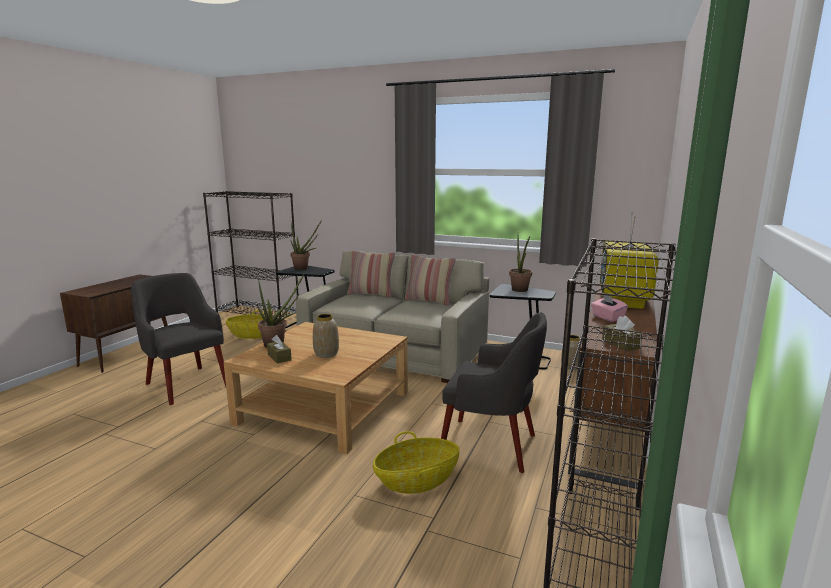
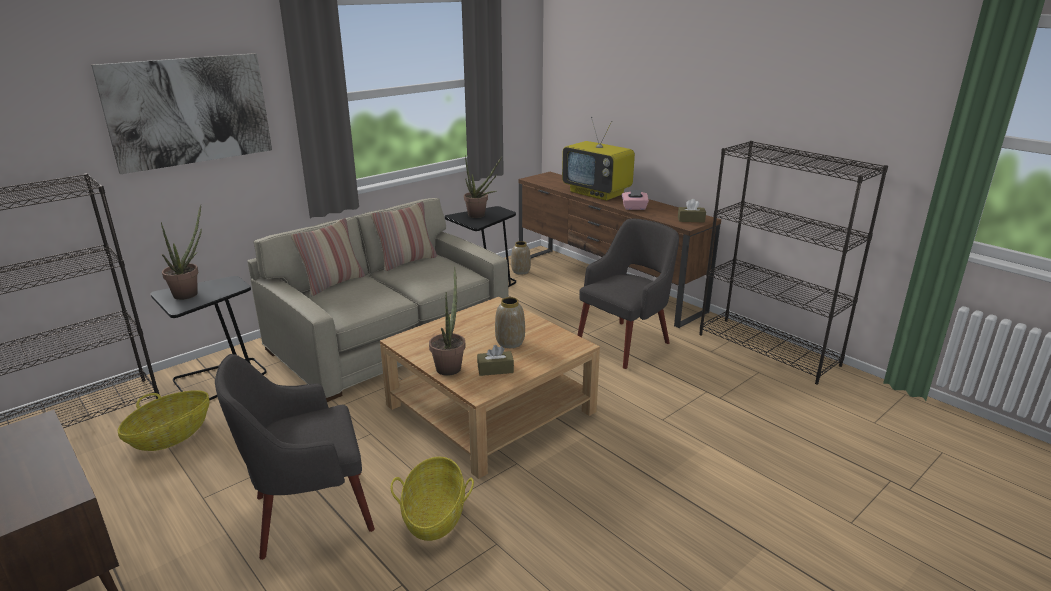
camera: 65 degrees left, 10 degrees up
basket [373,431,460,494] -> basket moved to [391,457,474,541]
none -> picture [91,53,272,174]

